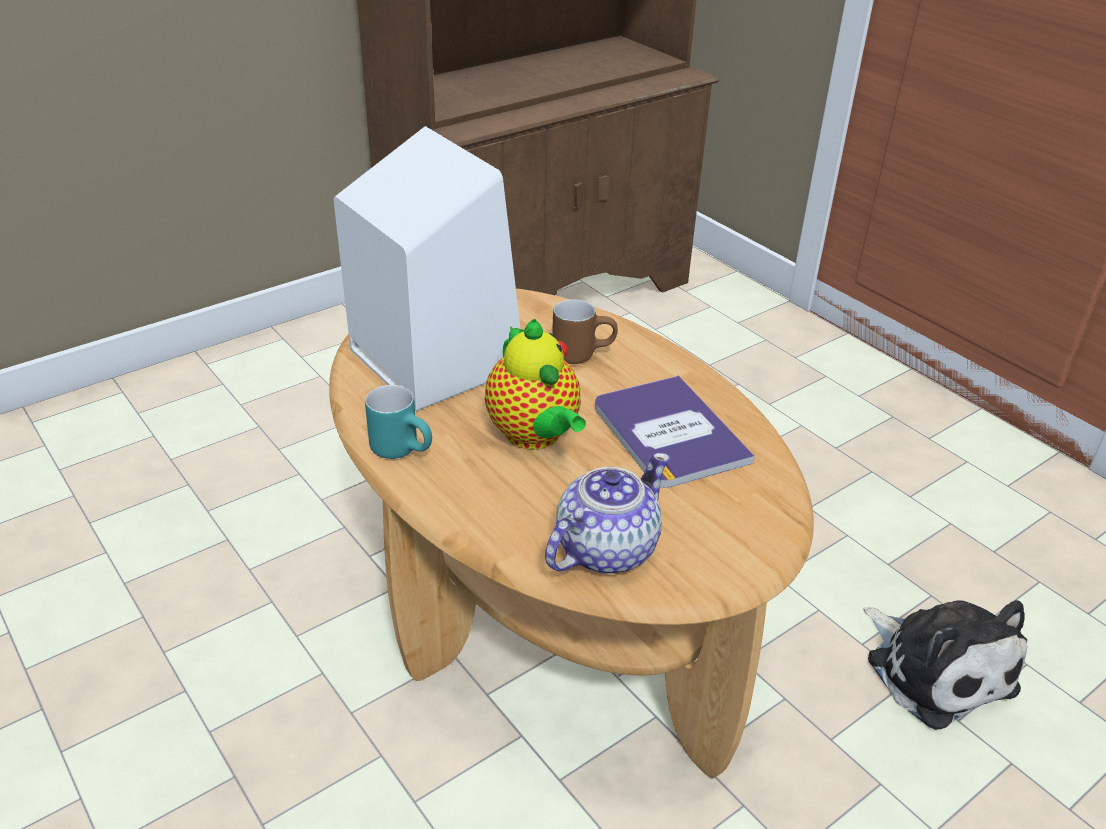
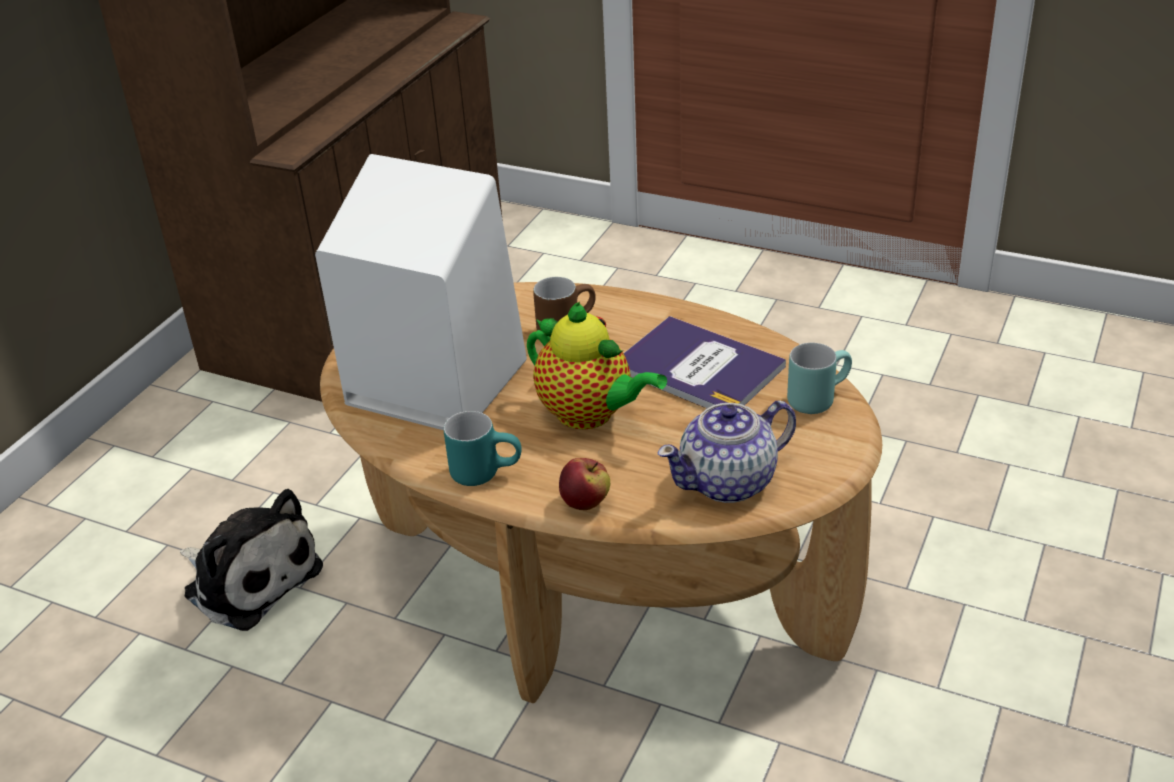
camera: 25 degrees left, 0 degrees up
teapot [545,453,670,574] -> teapot turned 135 degrees counterclockwise [658,400,796,503]
plush toy [863,600,1028,730] -> plush toy moved to [180,489,323,631]
none -> apple [559,458,610,510]
none -> turquoise mug [787,343,852,414]

